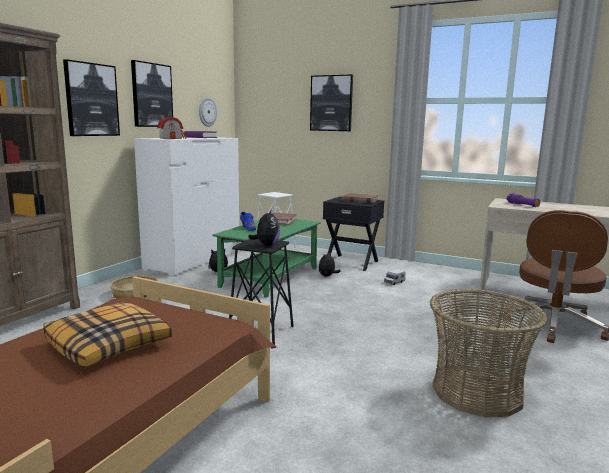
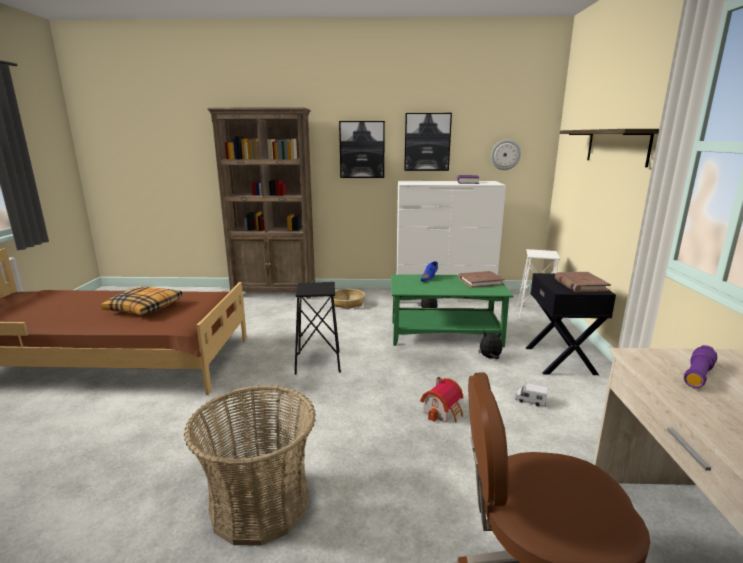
camera: 65 degrees right, 5 degrees up
toy house [157,115,186,139] -> toy house moved to [420,377,463,423]
plush toy [248,210,280,246] -> none
picture [310,74,353,131] -> shelf [560,129,659,167]

